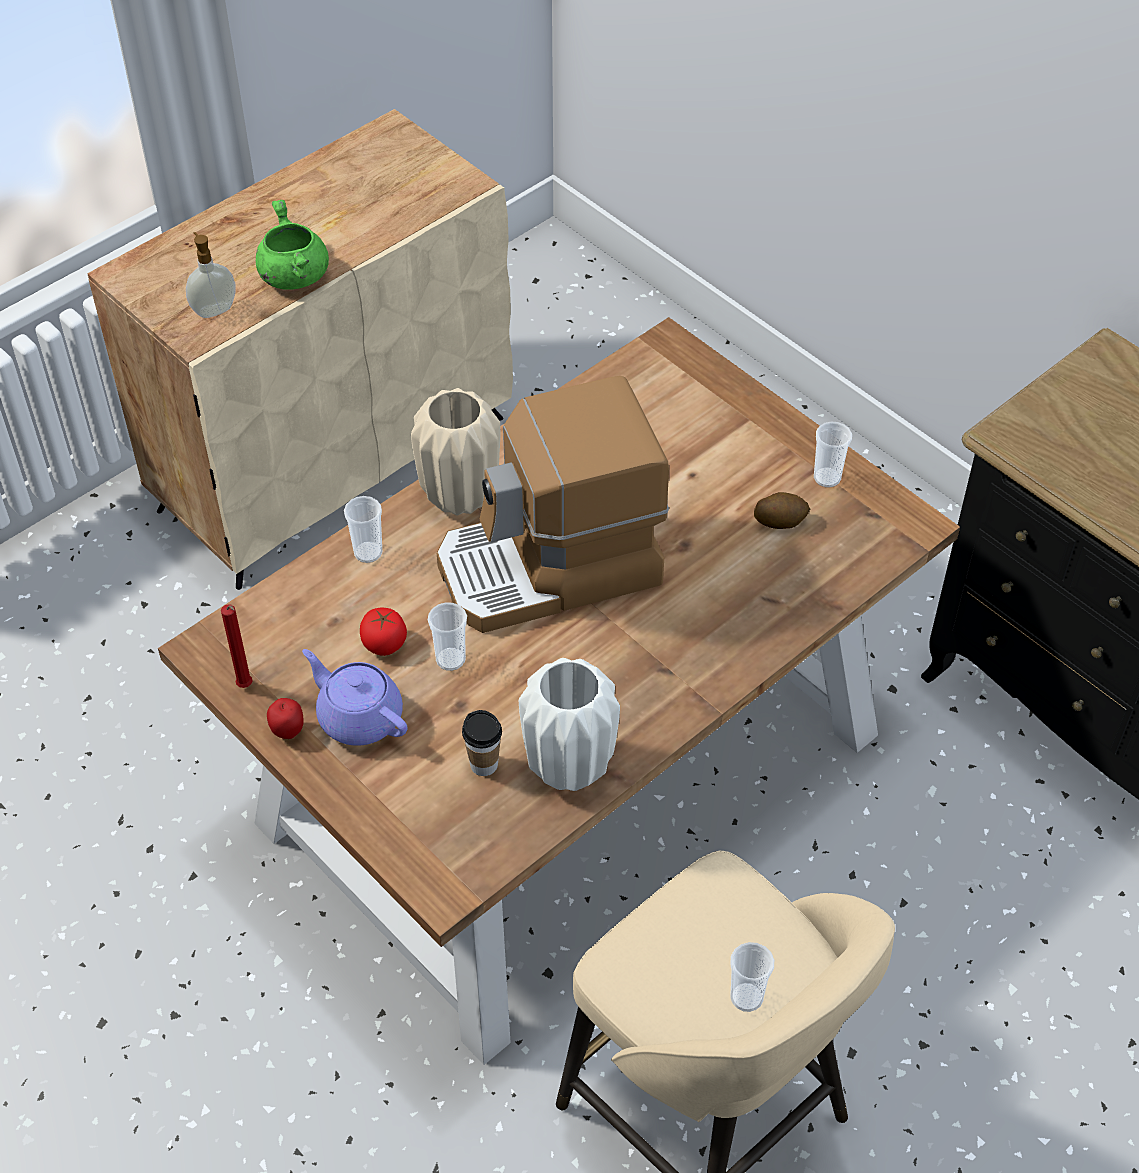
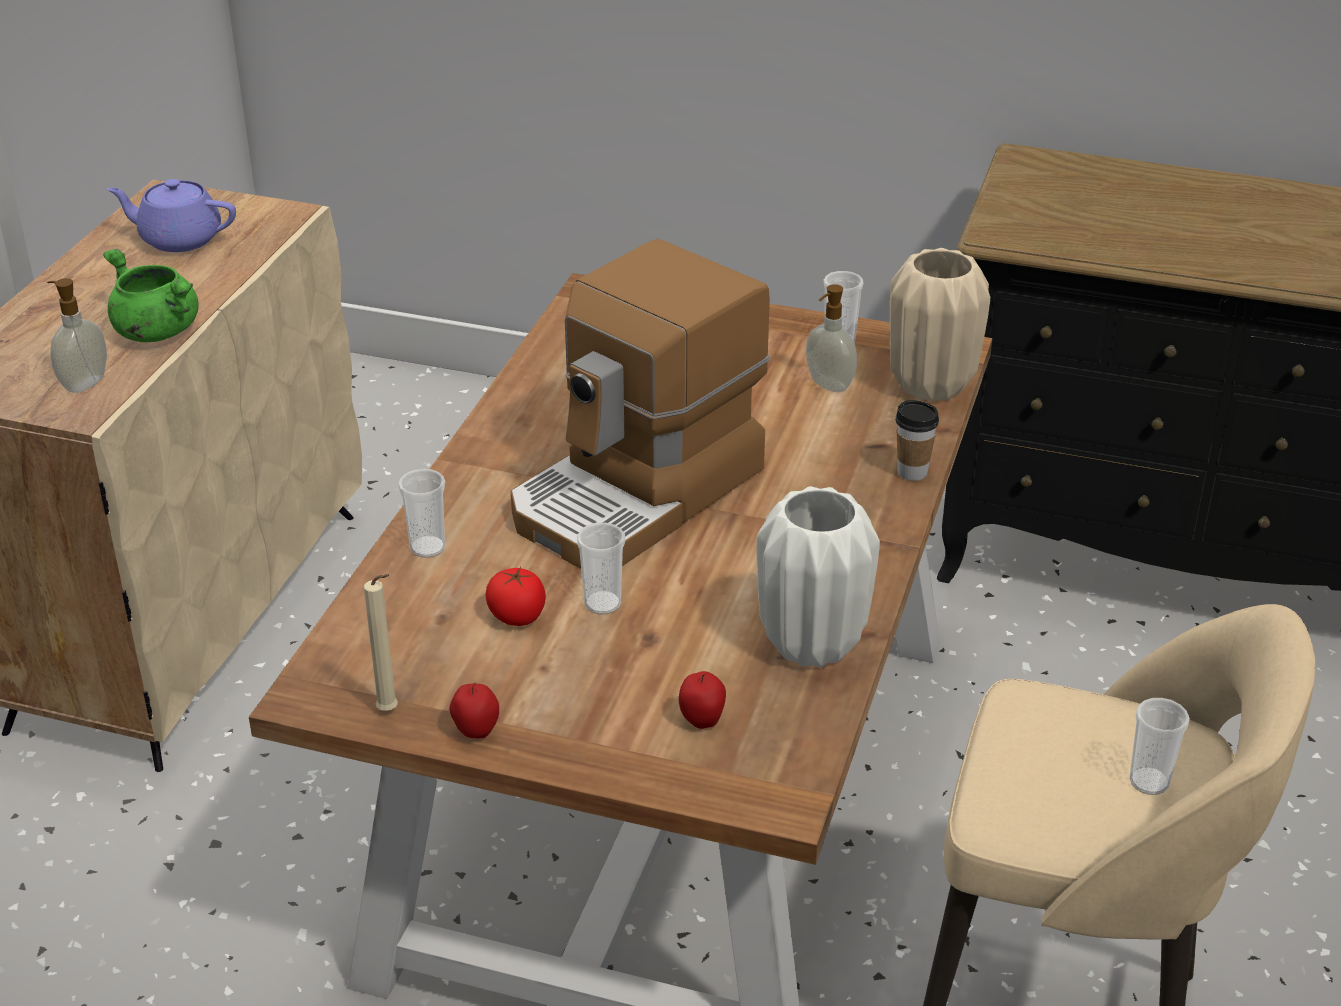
camera: 30 degrees left, 15 degrees down
red candle [221,604,253,688] -> beige candle [364,574,398,711]
purple teapot [302,649,408,746] -> purple teapot moved to [107,179,236,252]
beige vase [411,388,500,516] -> beige vase moved to [890,248,990,402]
cup [462,710,502,776] -> cup moved to [896,400,939,481]
potato [754,492,810,529] -> soap dispenser [806,284,857,392]
none -> apple [679,671,726,729]

